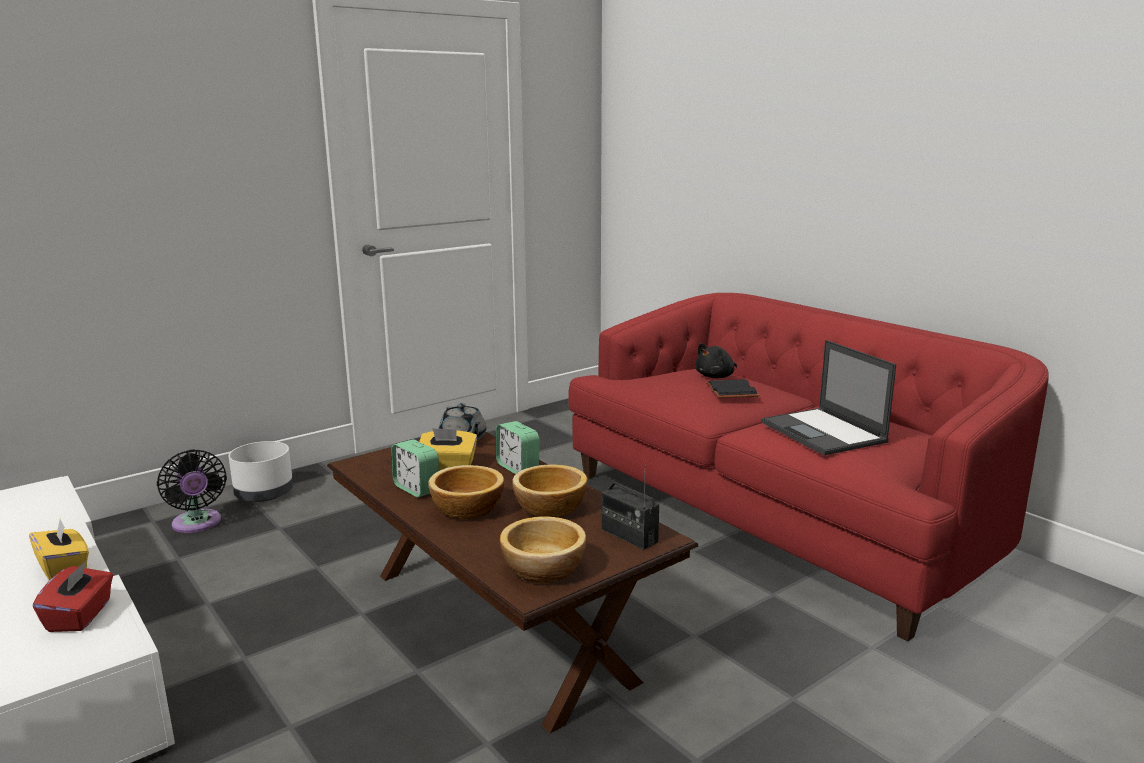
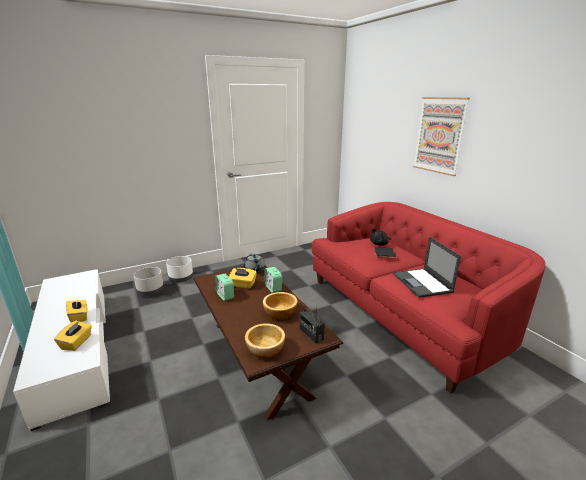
camera: 10 degrees right, 5 degrees up
red tissue box [33,560,113,632] -> yellow tissue box [54,321,92,351]
black fan [157,449,227,533] -> grey planter [134,267,164,296]
bowl [428,465,504,519] -> none
none -> picture [413,97,470,176]

